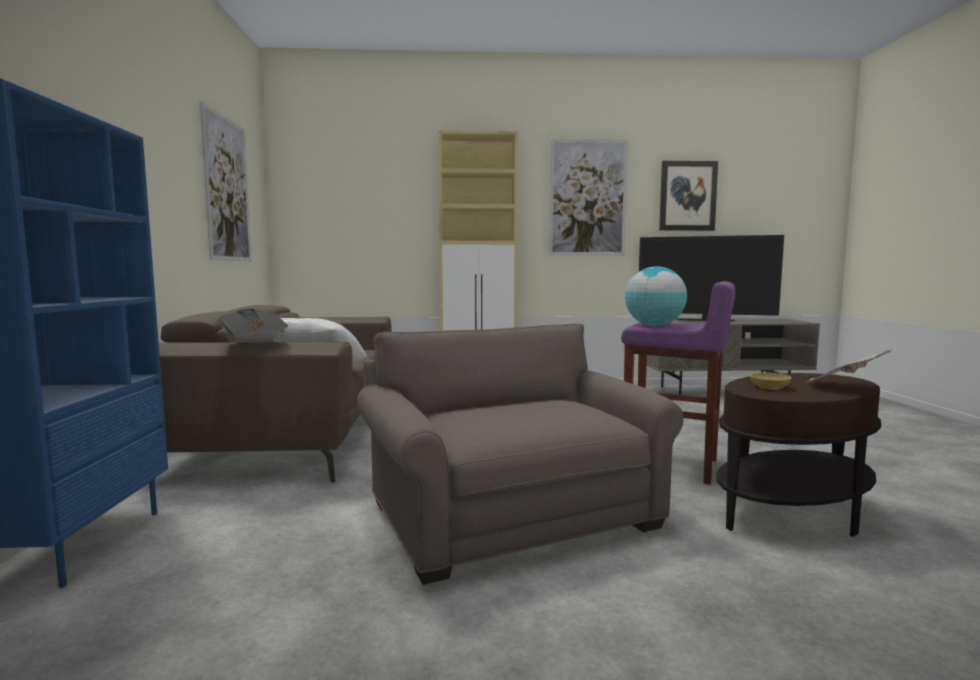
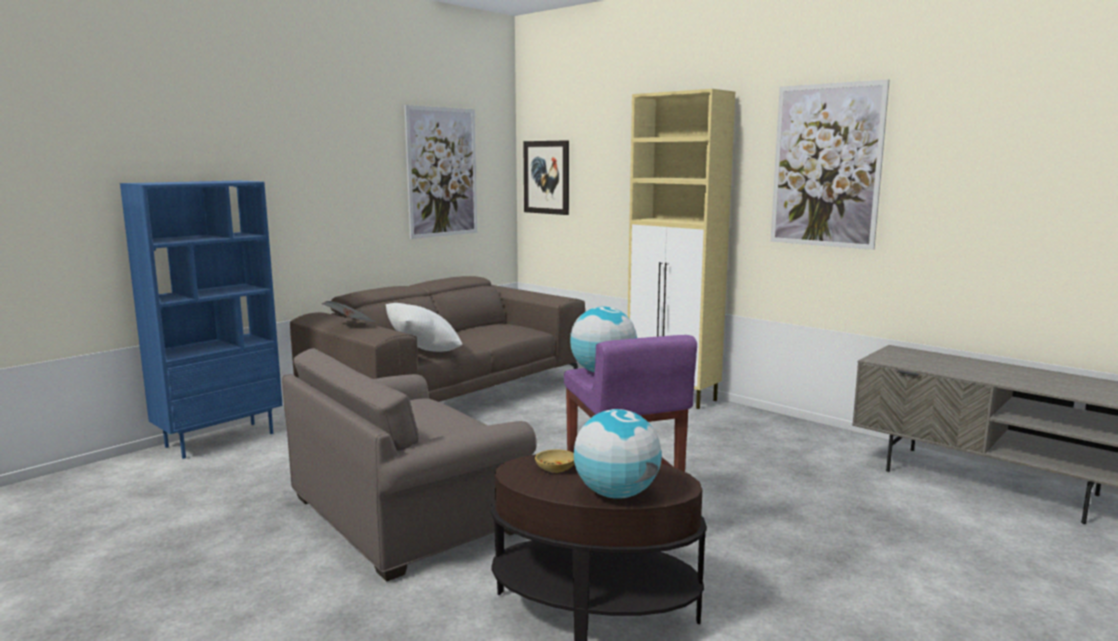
camera: 45 degrees right, 5 degrees up
grey armchair [357,323,683,585] -> grey armchair turned 150 degrees counterclockwise [282,348,537,581]
television [639,235,784,322] -> none
picture [659,161,718,231] -> picture moved to [523,140,569,215]
newspaper [806,347,899,383] -> globe [574,409,662,499]

